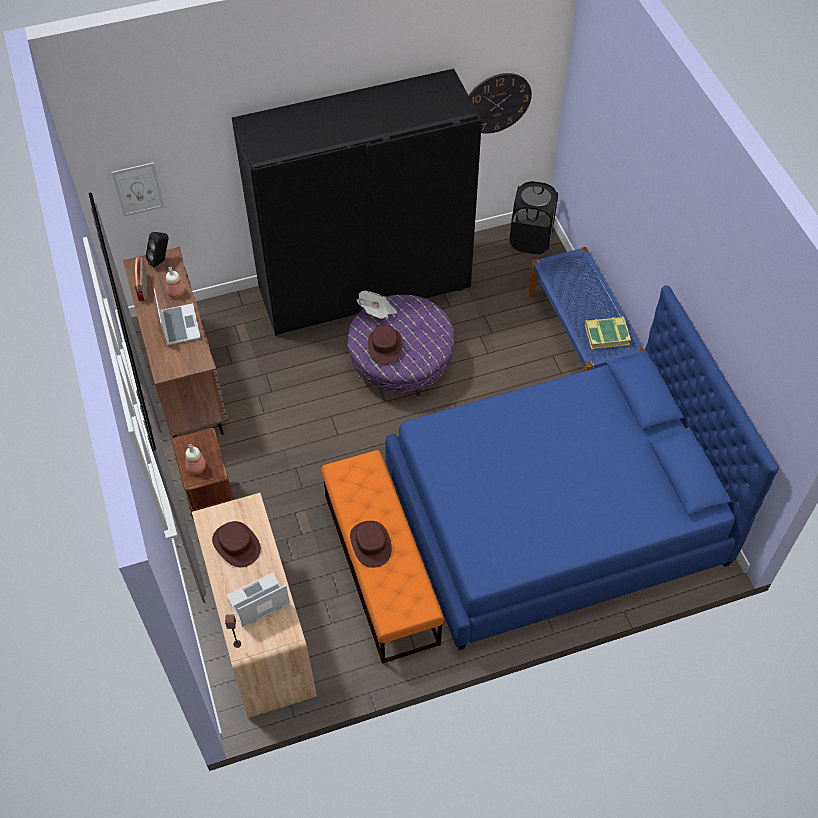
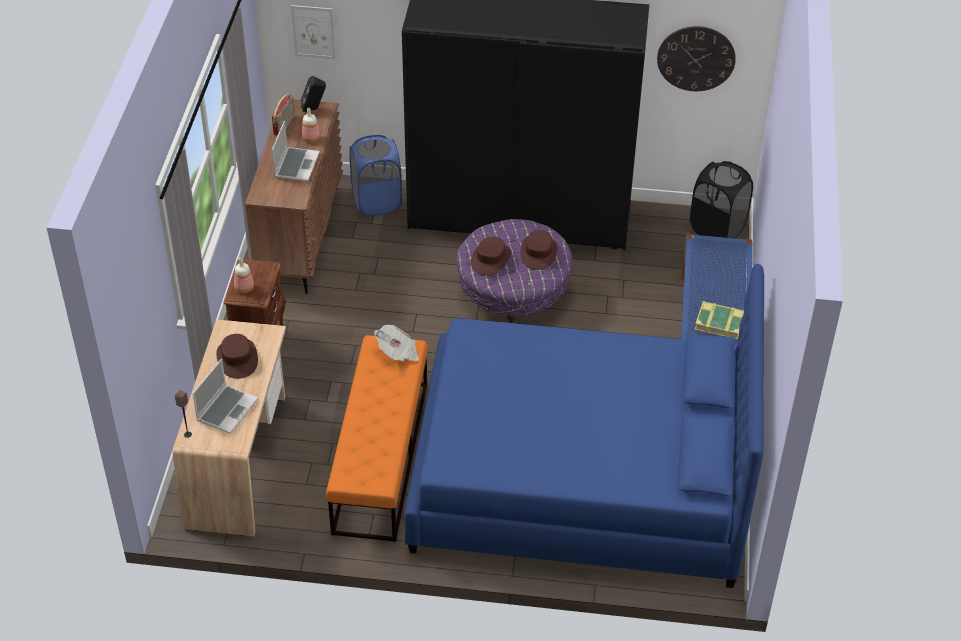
camera: 25 degrees right, 10 degrees down
laptop [226,572,290,627] -> laptop turned 120 degrees clockwise [192,359,258,434]
brown hat [350,521,392,568] -> brown hat moved to [520,230,557,270]
newspaper [357,290,397,319] -> newspaper moved to [374,325,419,362]
none -> blue laundry basket [349,135,402,216]

